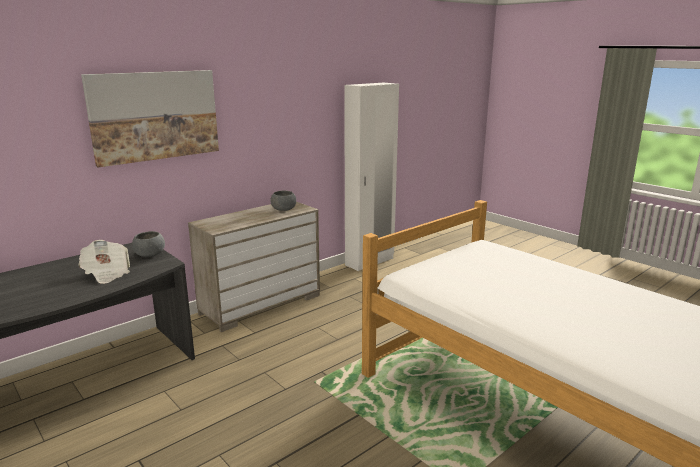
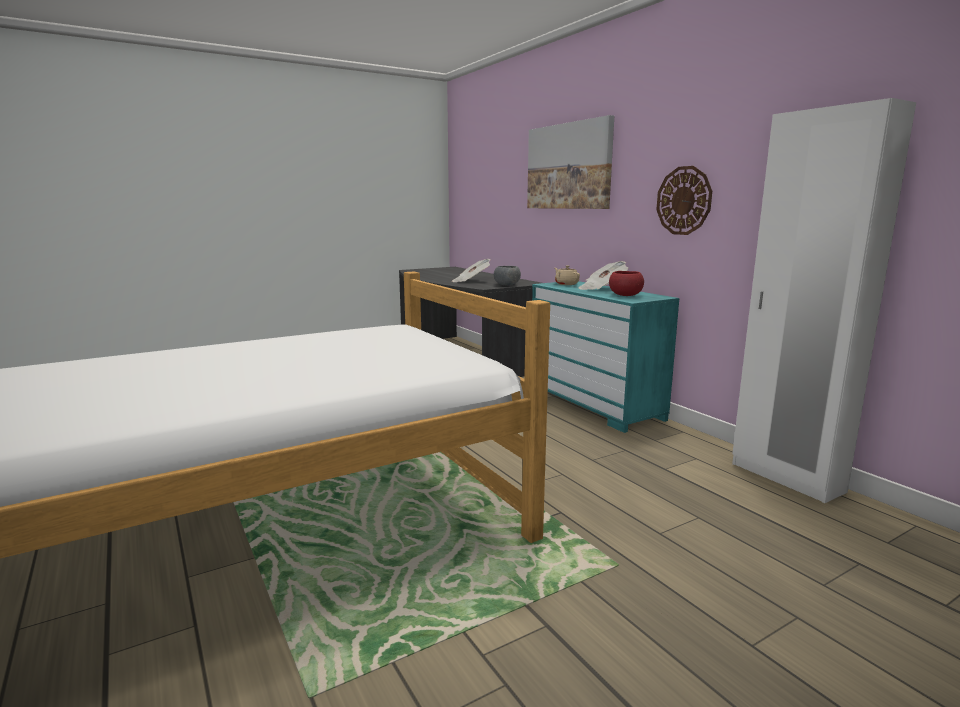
camera: 100 degrees right, 5 degrees down
beige dresser [188,202,320,332] -> turquoise dresser [532,281,679,433]
grey bowl [270,190,296,211] -> red bowl [609,271,644,296]
none -> beige teapot [555,265,580,285]
none -> newspaper [578,261,628,290]
none -> wall clock [656,166,712,235]

